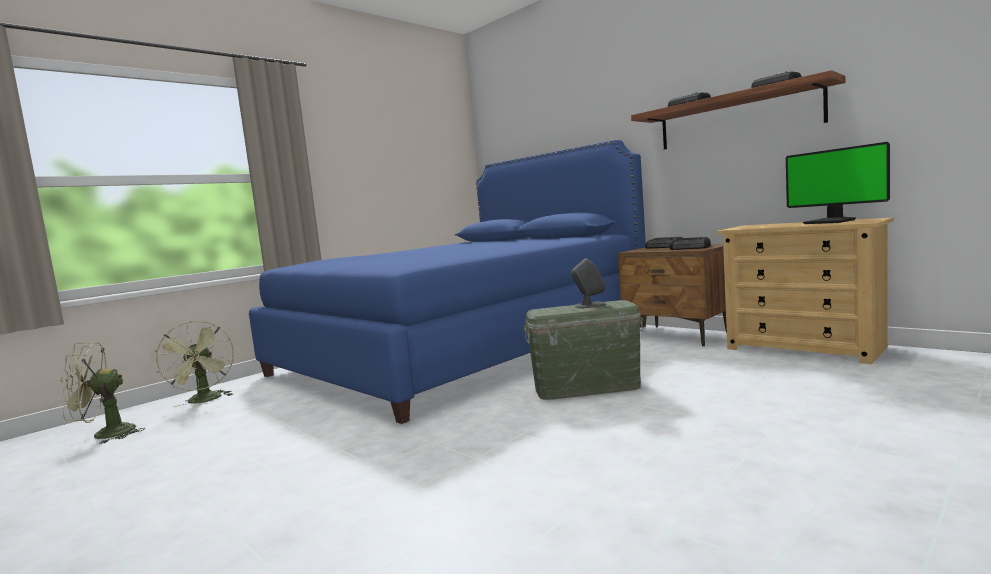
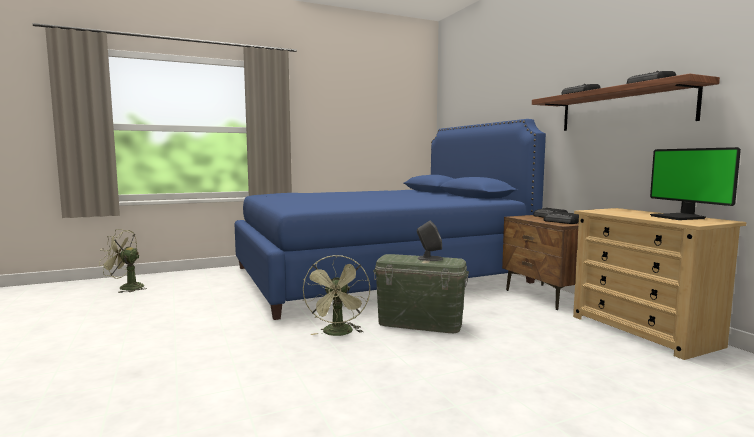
camera: 20 degrees right, 0 degrees up
green fan [154,321,234,407] -> green fan moved to [303,255,370,336]

